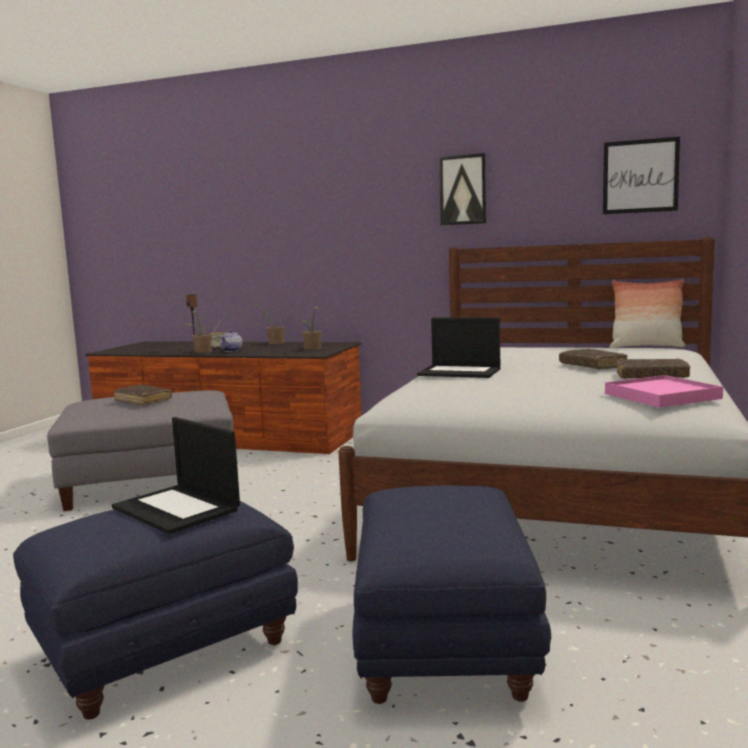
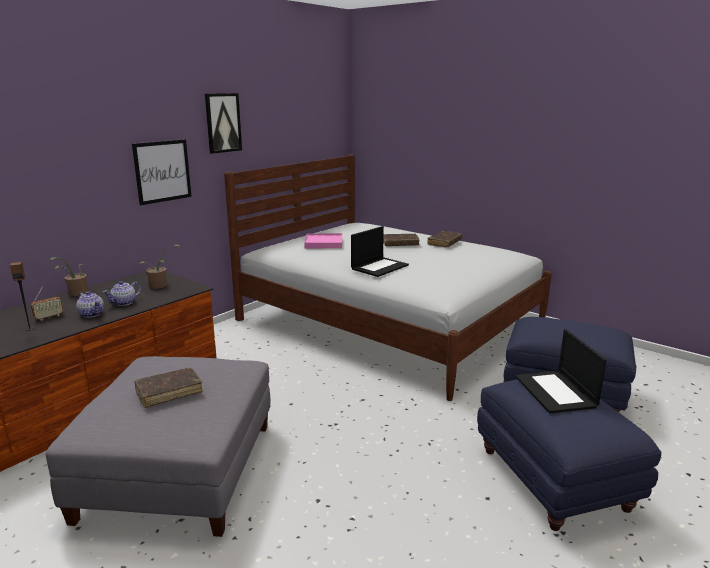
camera: 70 degrees left, 10 degrees up
laptop [112,417,240,534] -> laptop turned 105 degrees clockwise [515,329,607,414]
potted plant [187,311,212,353] -> none
picture [603,137,680,214] -> picture moved to [132,139,192,205]
pink tray [605,375,723,408] -> pink tray moved to [304,233,342,248]
pillow [610,280,685,348] -> none
none -> teapot [103,281,141,306]

